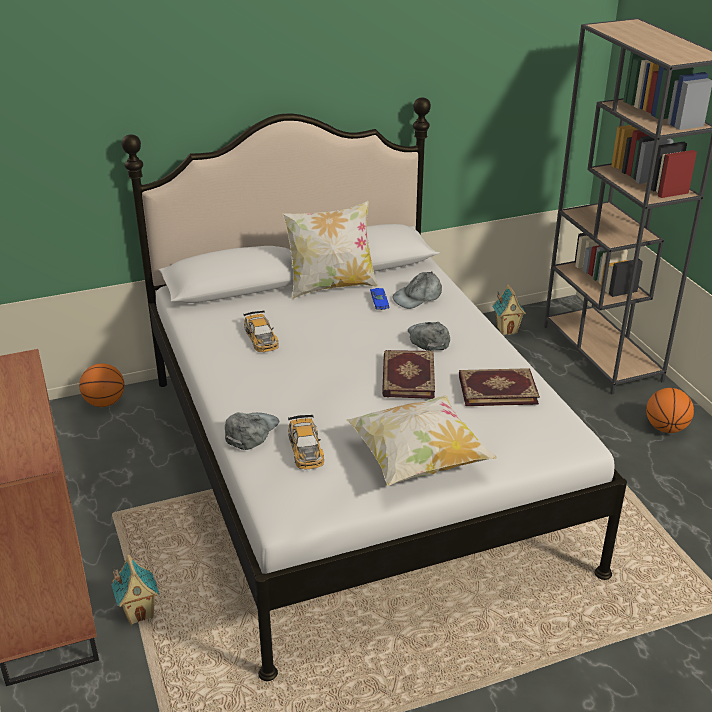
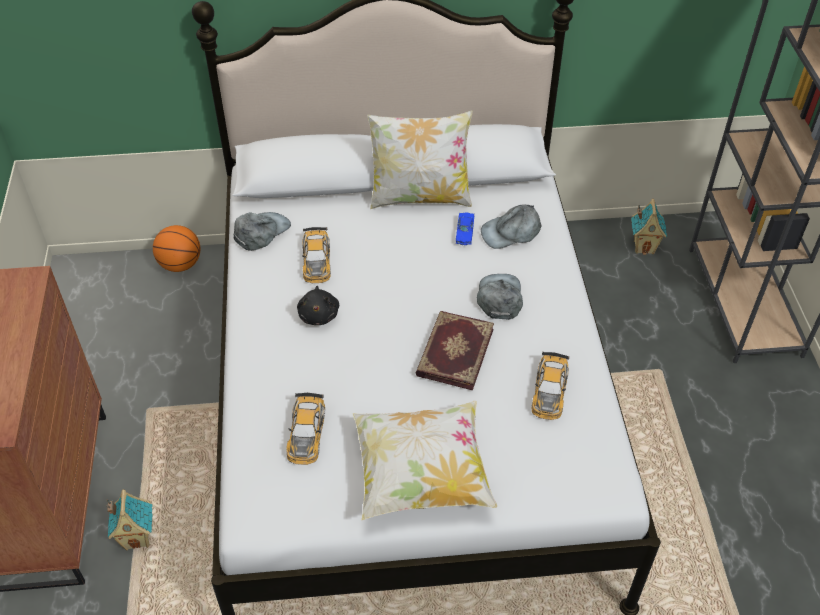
camera: 15 degrees right, 15 degrees up
grey cap [225,412,280,450] -> grey cap moved to [234,212,291,251]
book [459,368,540,406] -> toy car [531,352,569,420]
basketball [646,388,694,433] -> none
none -> black plush toy [297,286,339,325]

